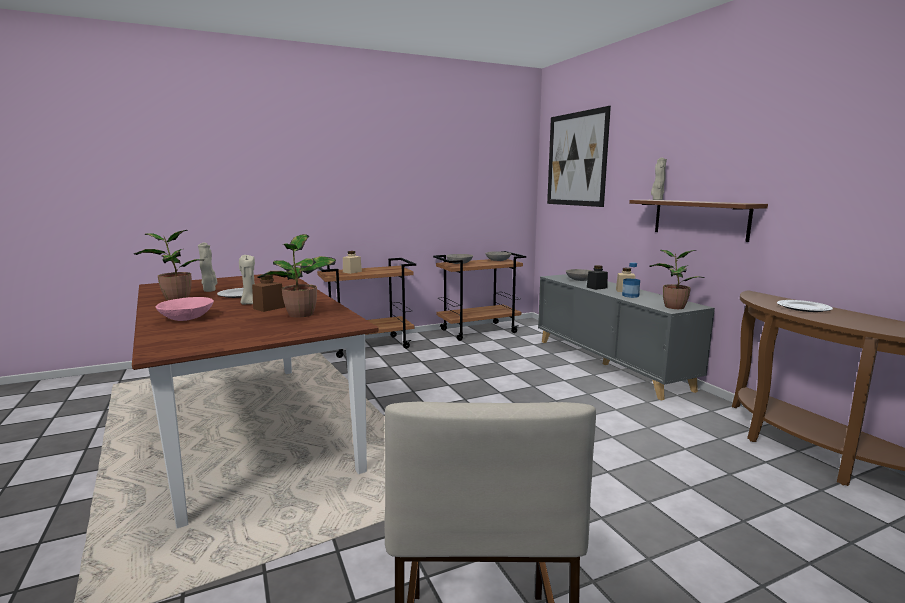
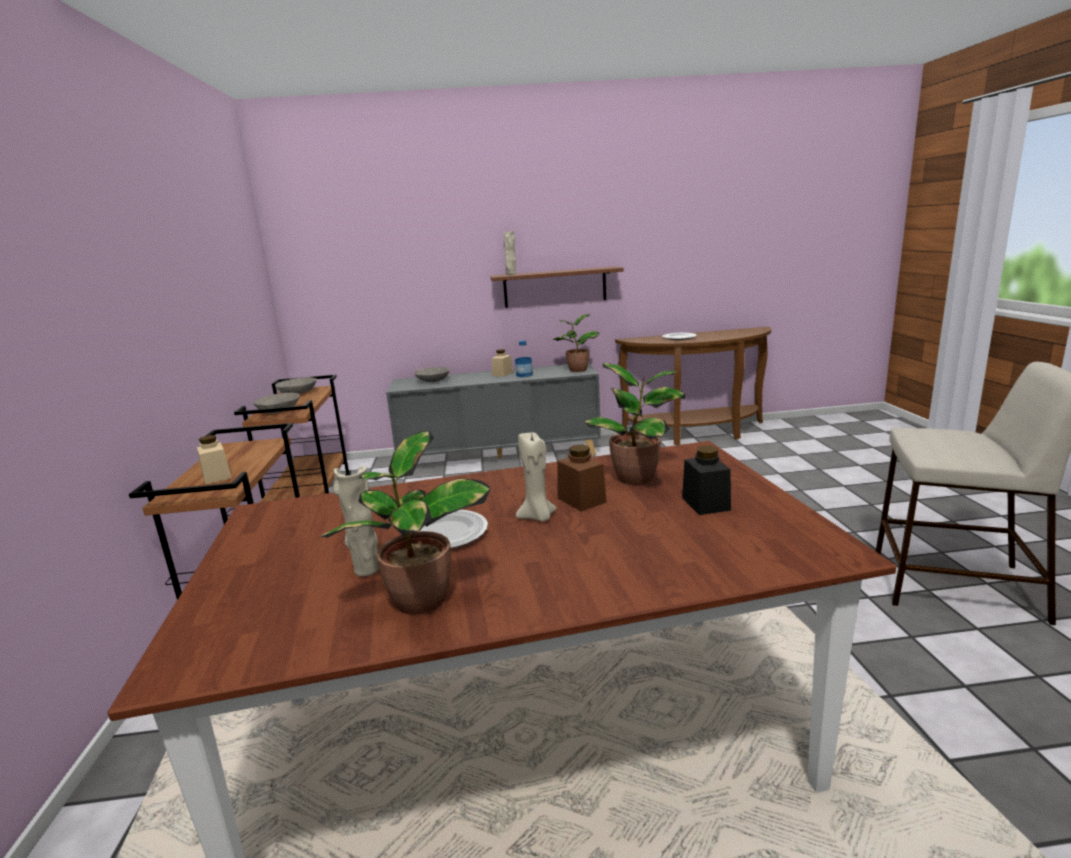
camera: 70 degrees left, 5 degrees up
pink bowl [156,297,214,321] -> none
picture [547,106,611,207] -> none
black jar [587,265,608,290] -> black jar moved to [682,446,731,515]

